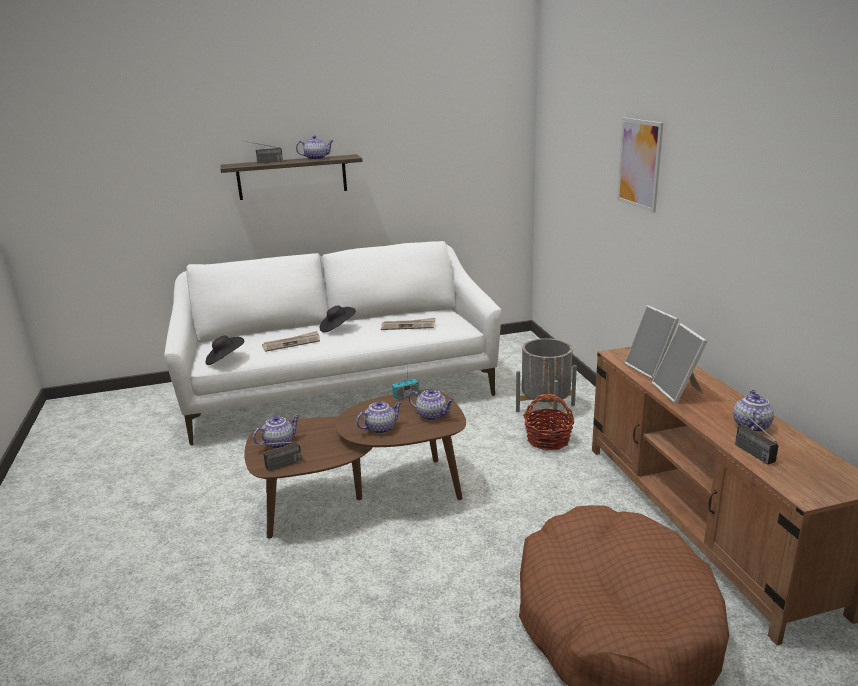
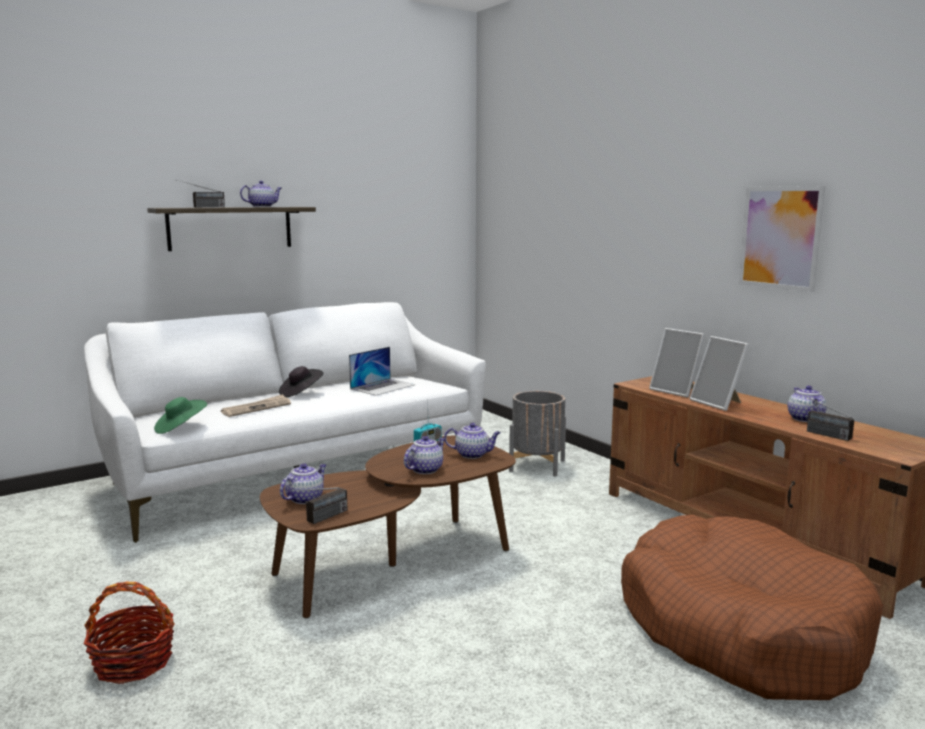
camera: 20 degrees left, 10 degrees down
black hat [206,335,244,365] -> green hat [154,397,207,434]
newspaper [381,318,436,330] -> laptop [349,347,416,396]
basket [523,394,574,450] -> basket moved to [84,581,175,684]
picture [617,118,663,213] -> picture moved to [739,186,826,292]

